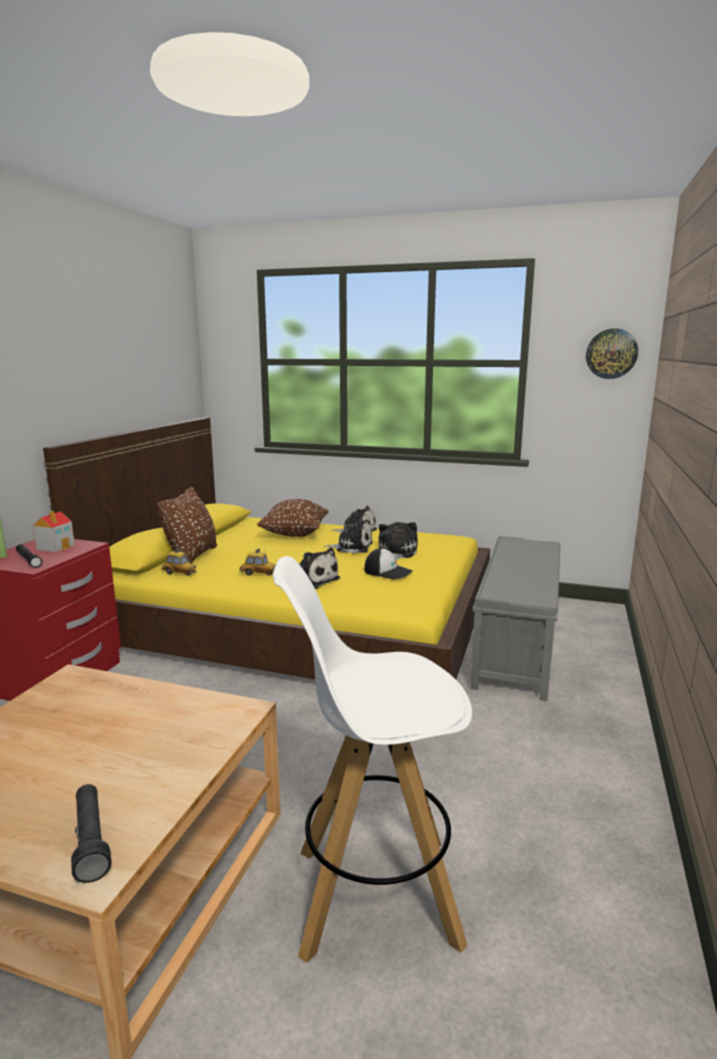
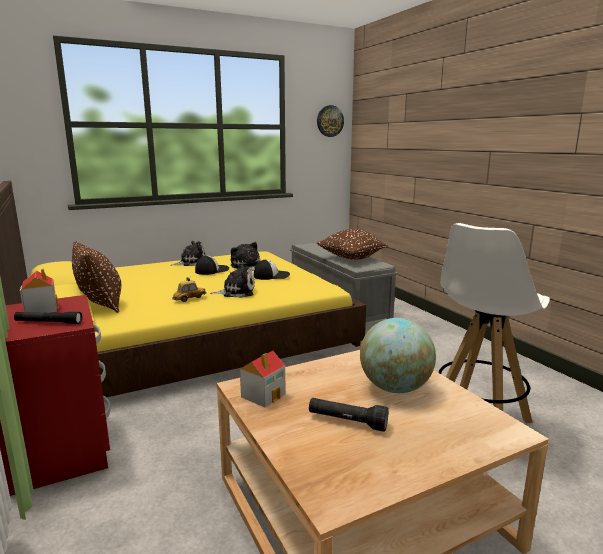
camera: 45 degrees left, 0 degrees up
black flashlight [71,784,111,883] -> black flashlight moved to [309,398,389,432]
toy car [161,548,196,576] -> none
brown pillow [257,499,329,537] -> brown pillow moved to [317,229,388,260]
plush toy [324,518,373,554] -> cap [195,256,229,275]
none -> toy house [240,351,286,407]
none -> globe [360,318,436,393]

